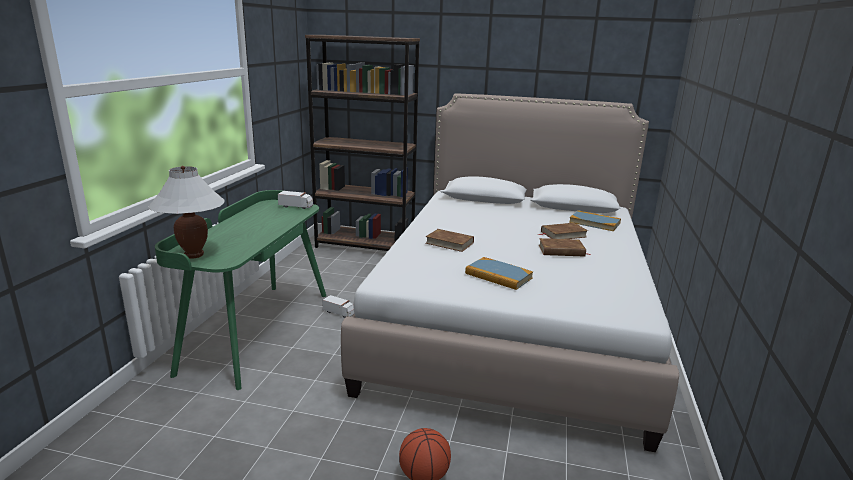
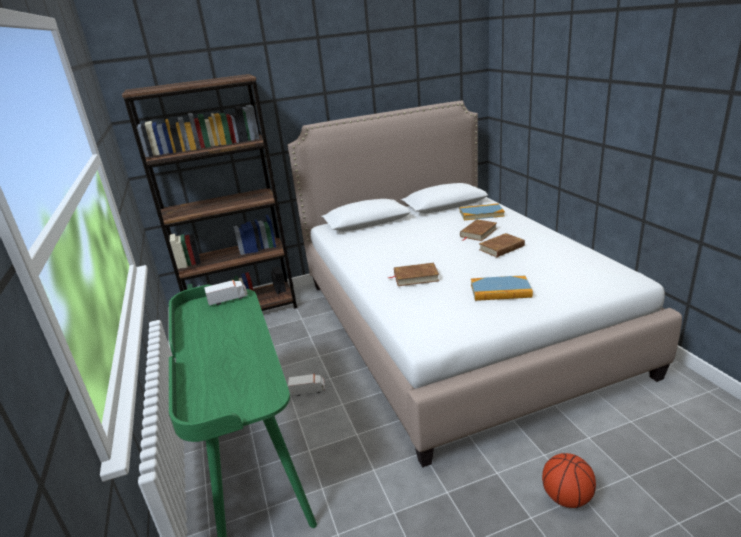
camera: 30 degrees left, 5 degrees up
white table lamp [149,166,225,259] -> none

